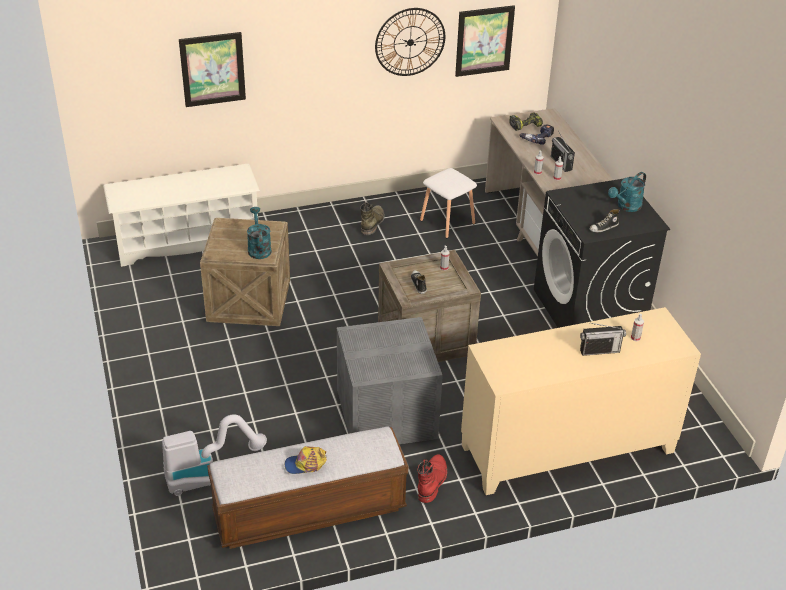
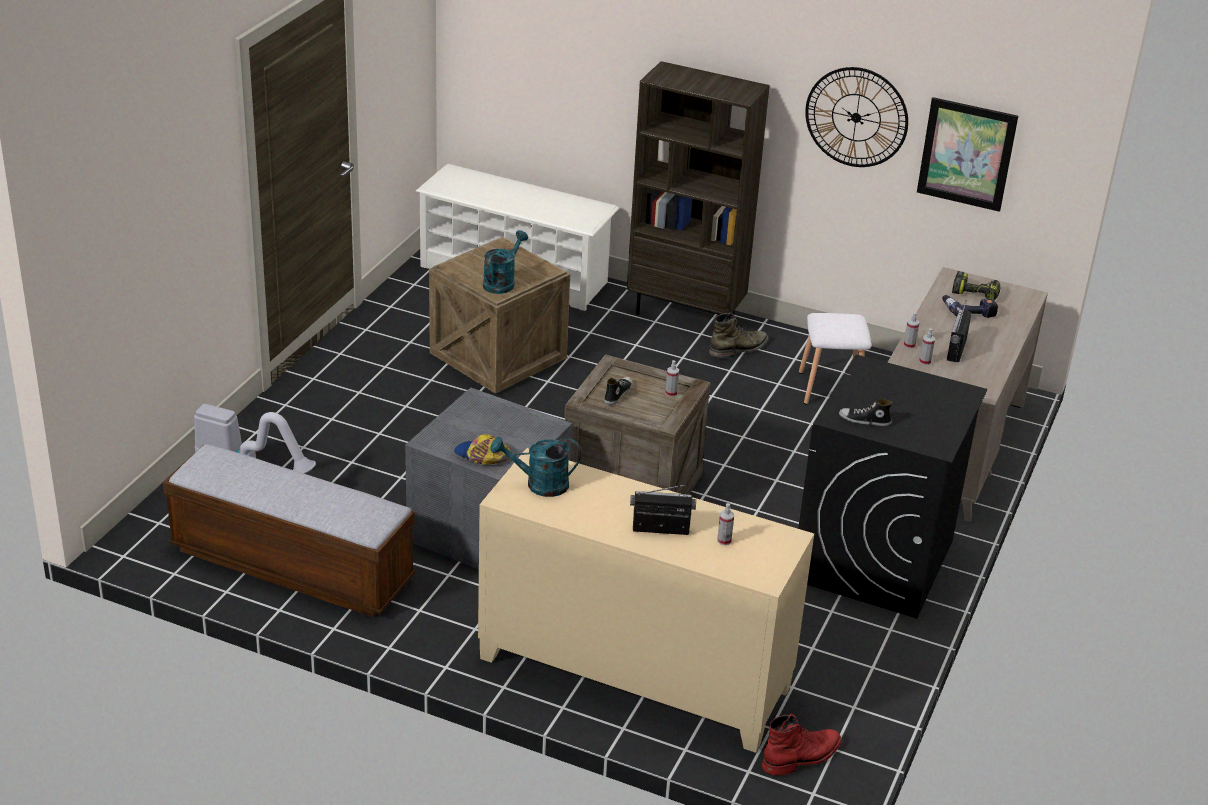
camera: 40 degrees right, 5 degrees down
picture [179,32,246,107] -> none
cap [285,446,327,474] -> cap moved to [454,434,510,465]
red boot [417,454,447,503] -> red boot moved to [762,714,841,776]
radio [580,323,626,356] -> radio turned 150 degrees clockwise [630,484,696,535]
turquoise watering can [608,172,646,212] -> turquoise watering can moved to [490,437,581,497]
none -> brown bookcase [627,61,770,315]

